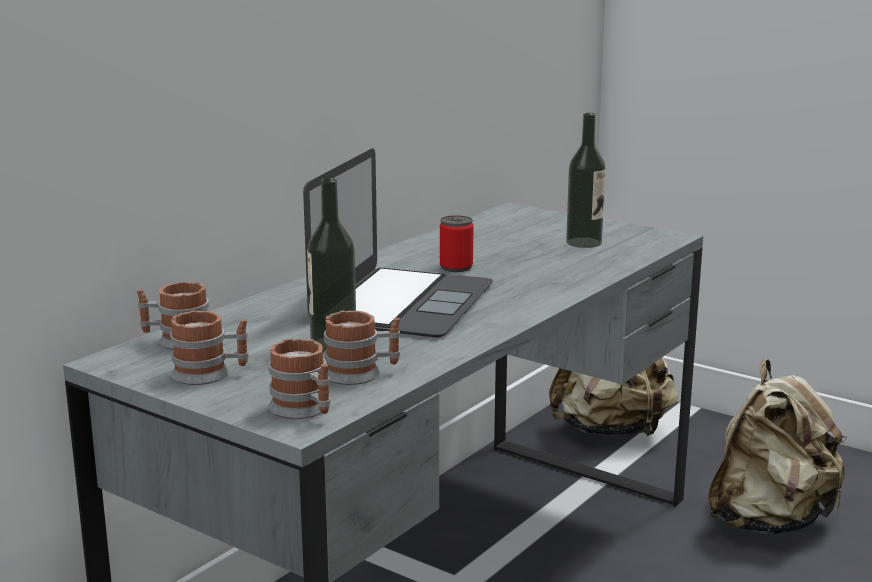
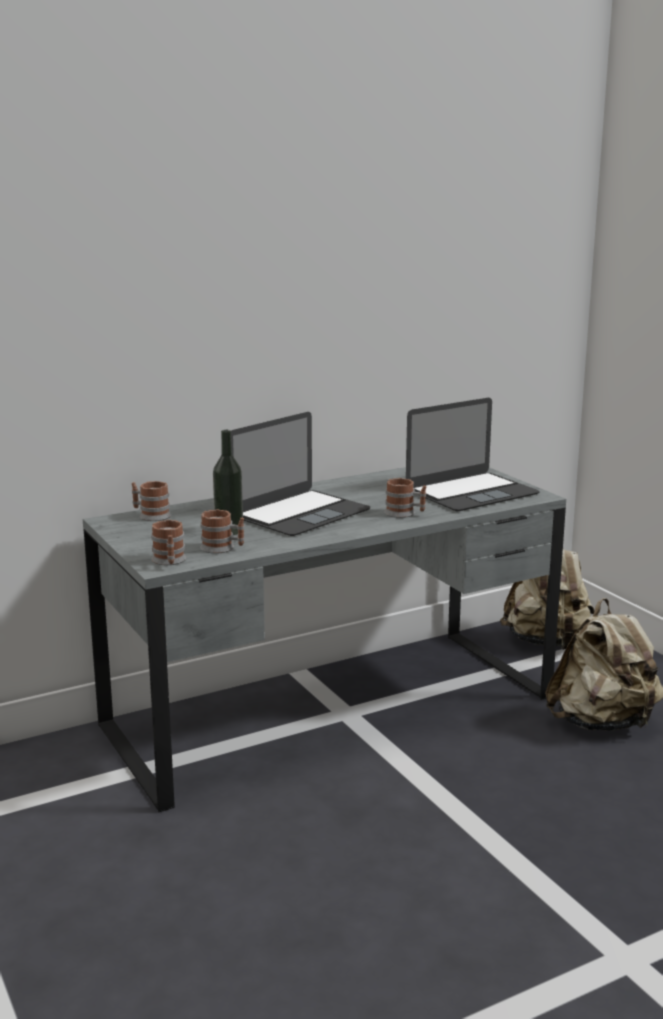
camera: 25 degrees right, 0 degrees up
mug [170,310,249,385] -> mug moved to [384,478,426,518]
can [440,215,473,272] -> none
bottle [566,113,605,248] -> laptop [406,398,540,511]

